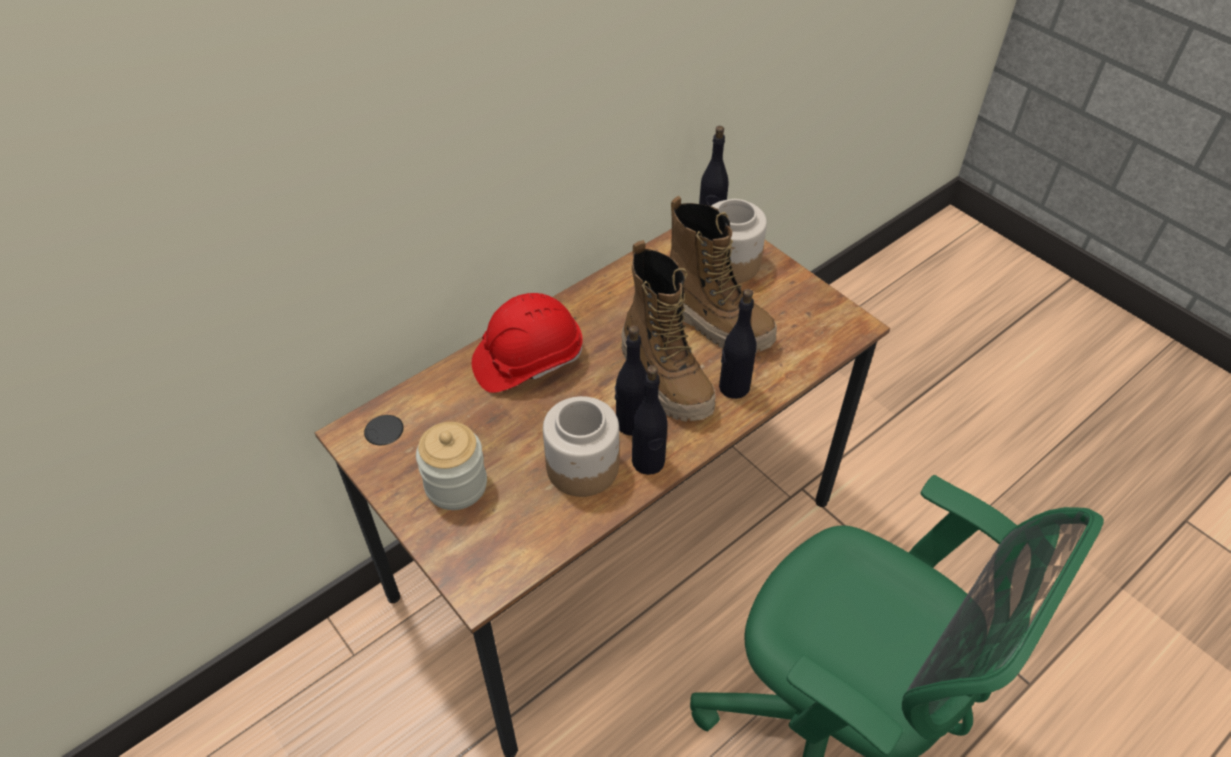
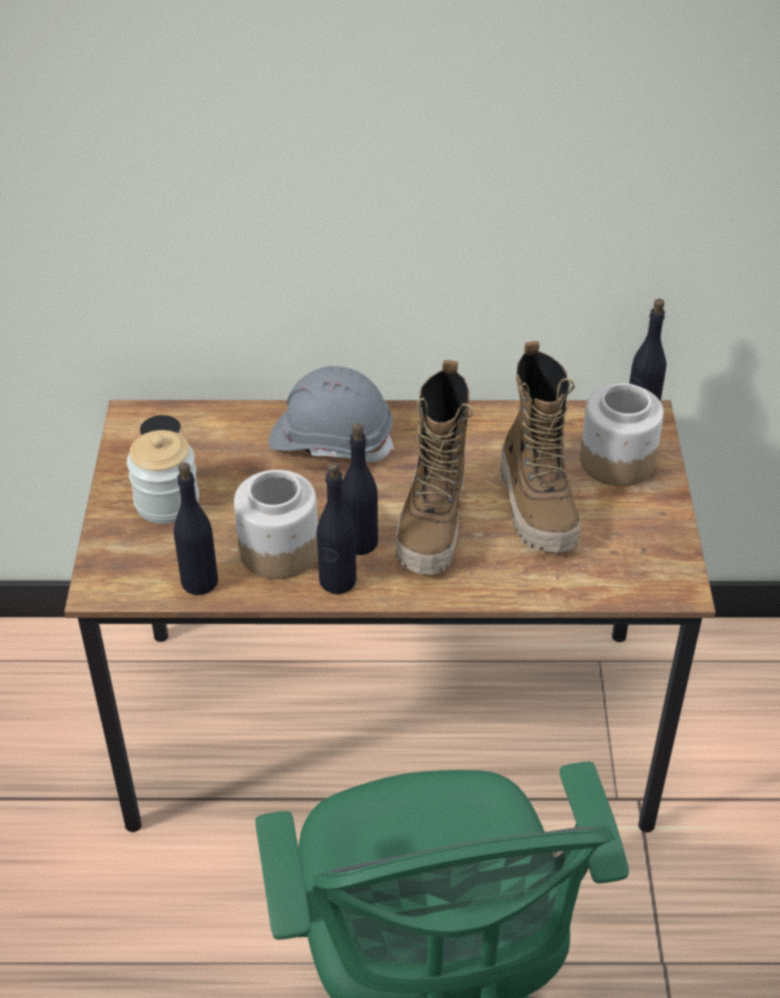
camera: 40 degrees right, 5 degrees down
red hard hat [472,293,582,393] -> grey hard hat [269,366,394,462]
black bottle [719,289,757,399] -> black bottle moved to [174,462,218,595]

